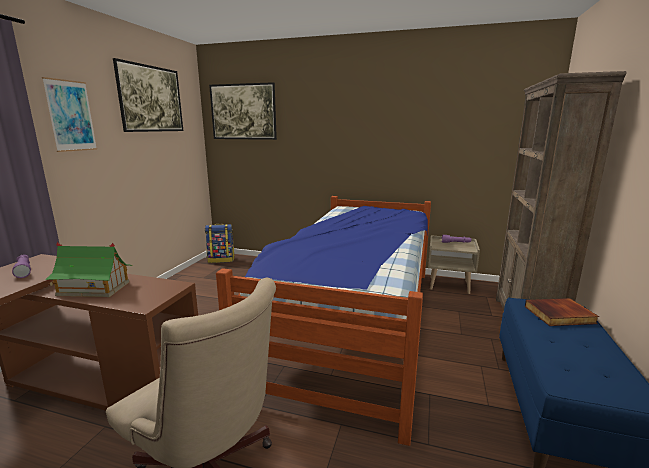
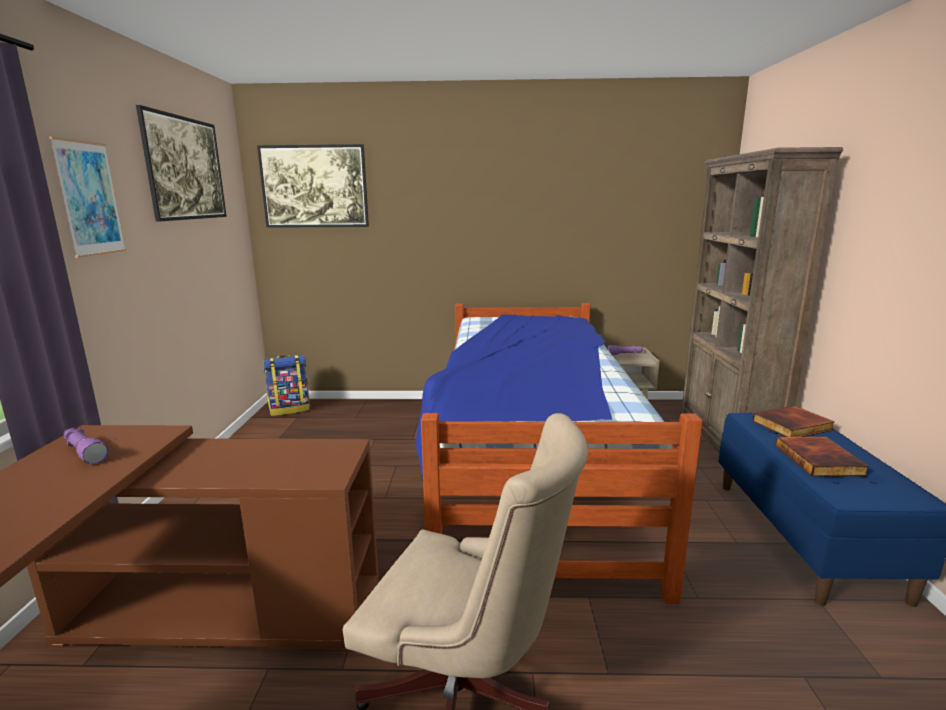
camera: 15 degrees left, 0 degrees up
toy house [45,242,132,297] -> none
none -> book [776,437,869,477]

